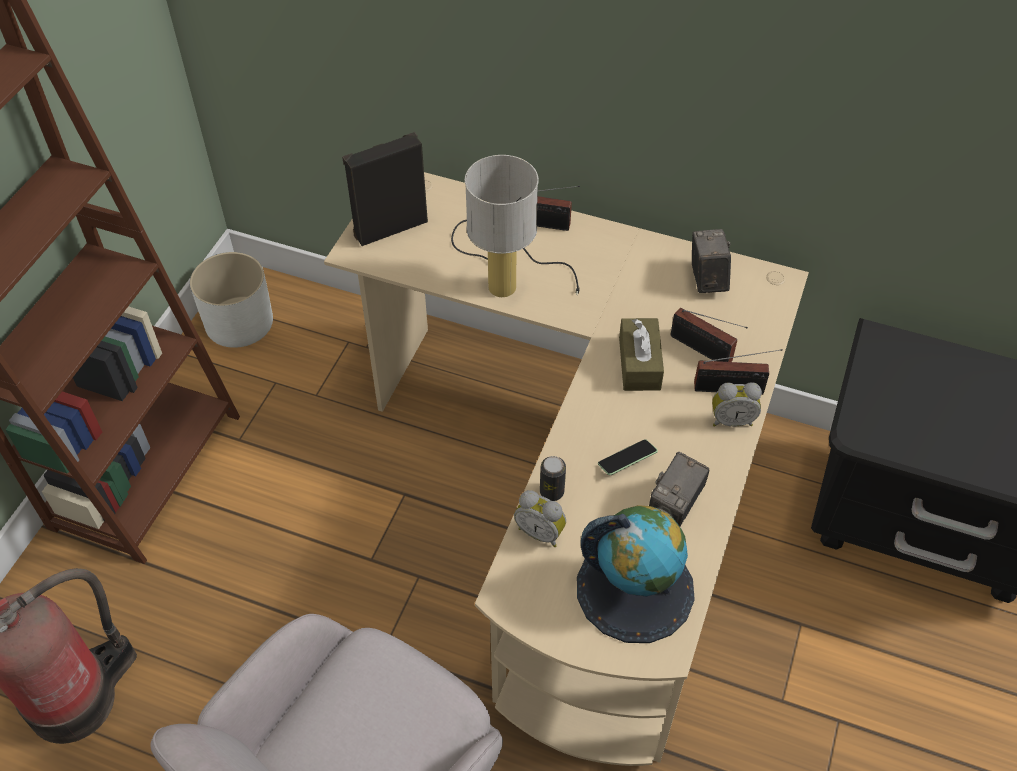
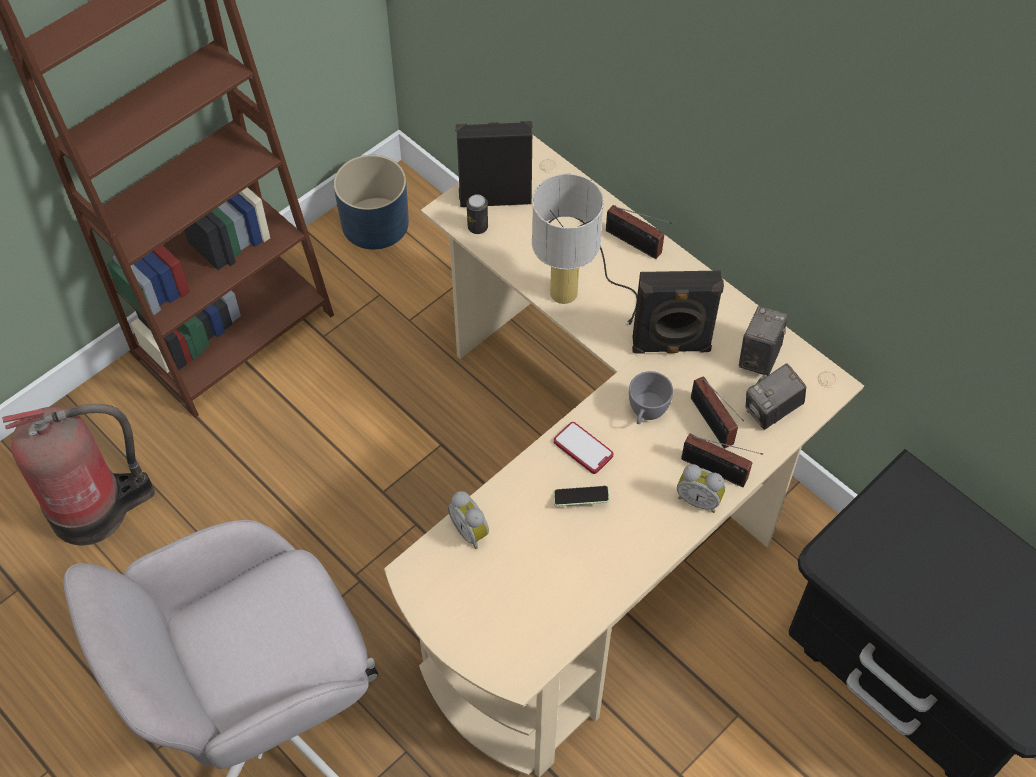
camera: 25 degrees right, 5 degrees up
white planter [190,252,273,348] -> blue planter [334,155,409,250]
can [540,456,566,501] -> can moved to [467,194,488,234]
globe [577,505,695,643] -> none
brown tissue box [619,318,664,391] -> grey cup [629,371,673,424]
camera [649,452,709,527] -> camera moved to [746,363,806,430]
none -> phone [554,422,613,474]
none -> black speaker [632,270,724,354]

